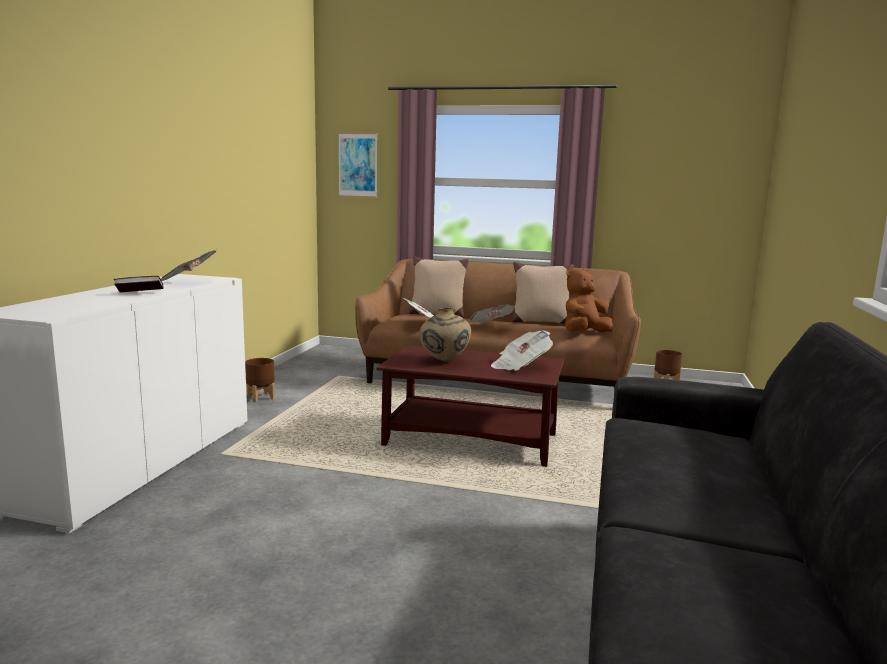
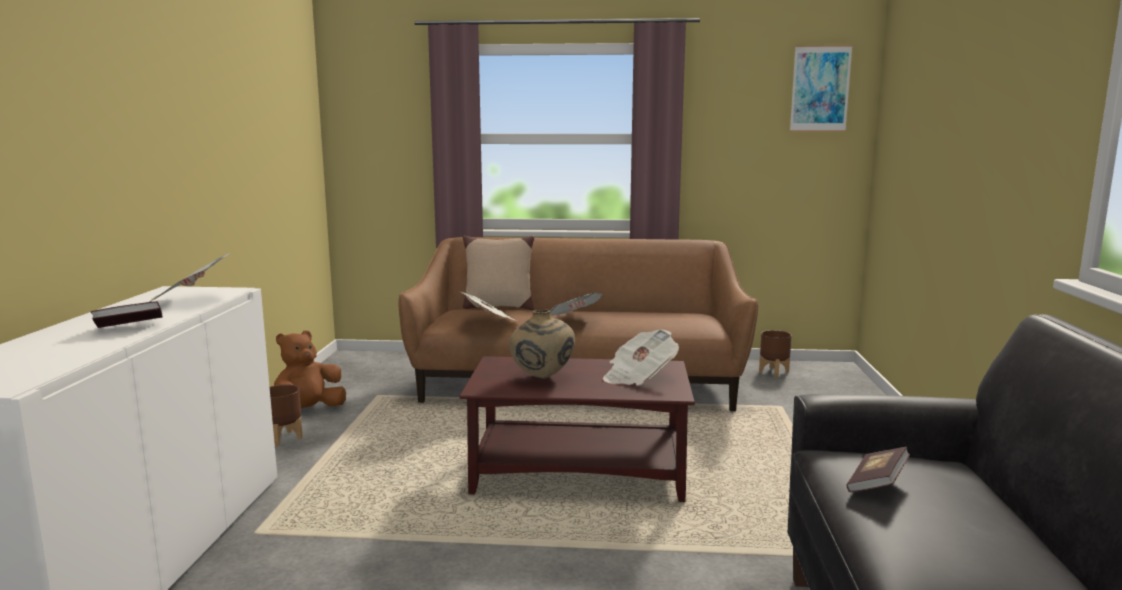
camera: 10 degrees left, 0 degrees up
picture [338,133,377,198] -> picture moved to [790,45,853,132]
beige pillow [512,262,574,324] -> none
brown plush toy [565,268,613,332] -> brown plush toy moved to [274,330,346,408]
none -> book [847,447,910,492]

